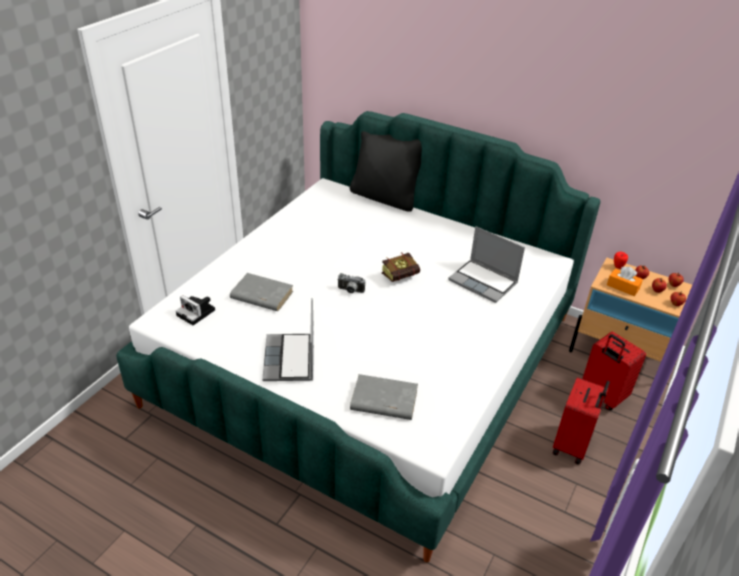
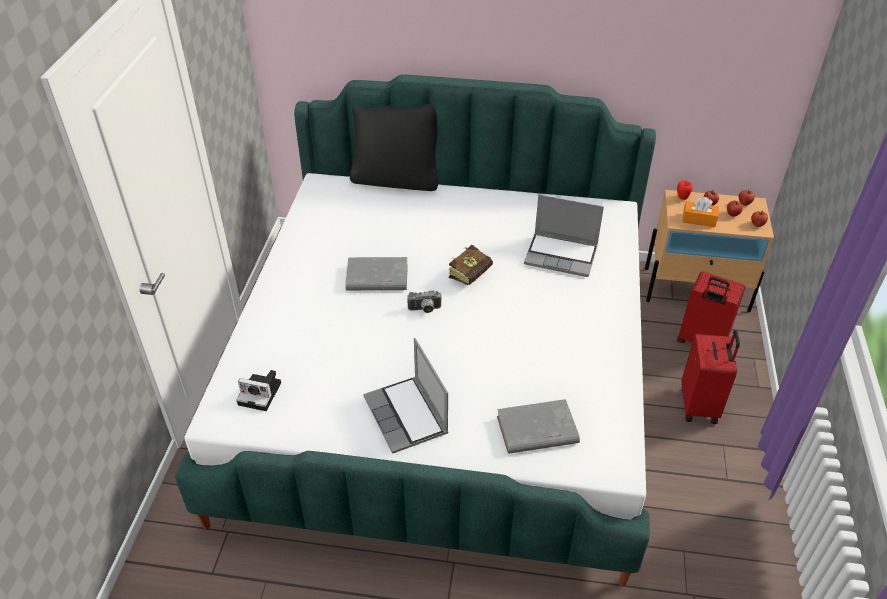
camera: 20 degrees left, 5 degrees up
grey book [230,273,293,311] -> grey book moved to [345,257,408,290]

